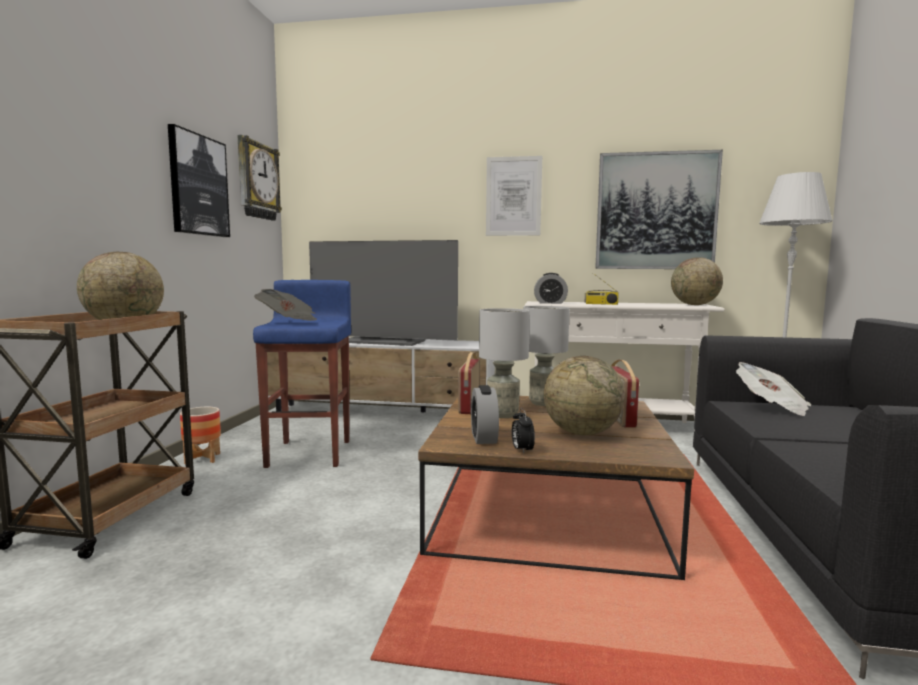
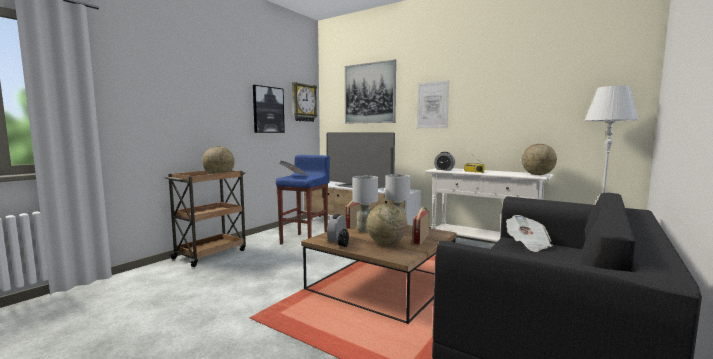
camera: 25 degrees right, 0 degrees up
planter [180,407,221,464] -> none
picture [595,150,723,269] -> picture moved to [345,60,396,124]

